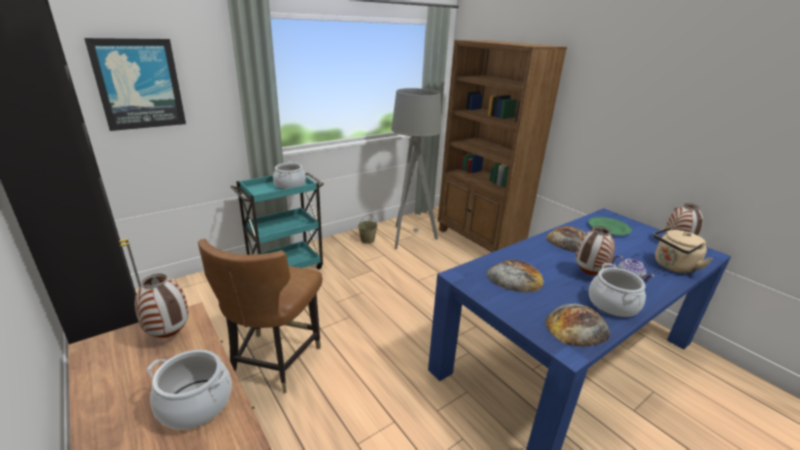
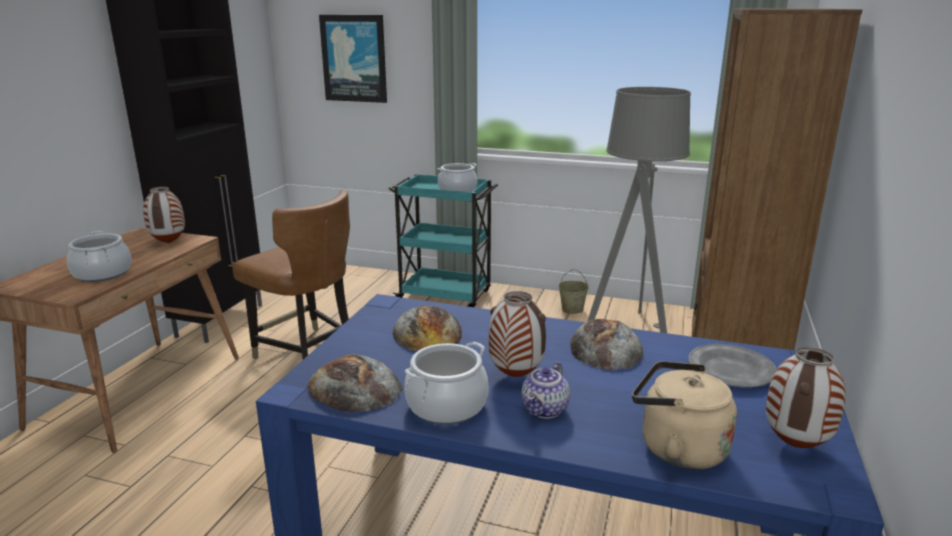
camera: 55 degrees right, 5 degrees down
brown chair [198,239,322,393] -> brown chair turned 120 degrees counterclockwise [233,190,350,359]
green plate [588,217,632,235] -> grey plate [688,344,777,387]

